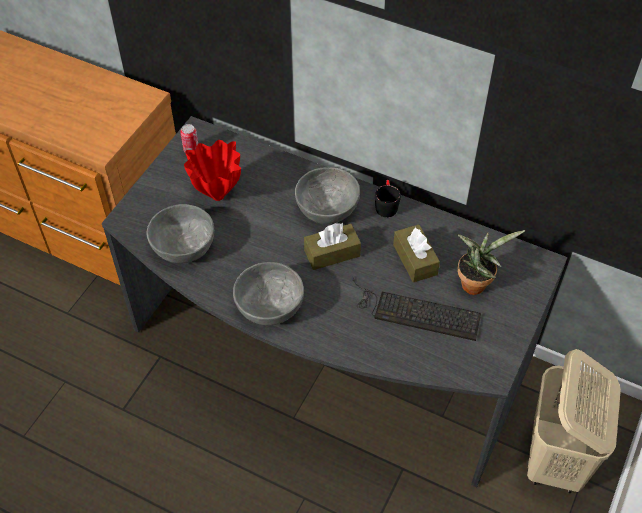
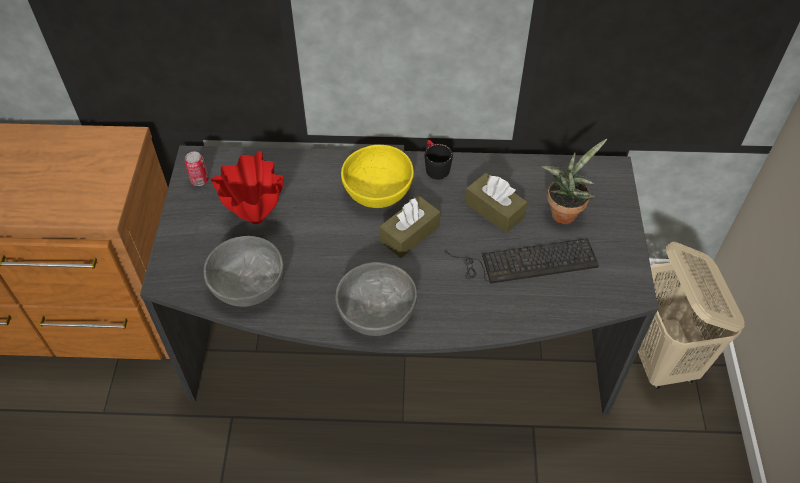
camera: 25 degrees left, 0 degrees up
grey bowl [295,167,360,224] -> yellow bowl [341,145,414,208]

